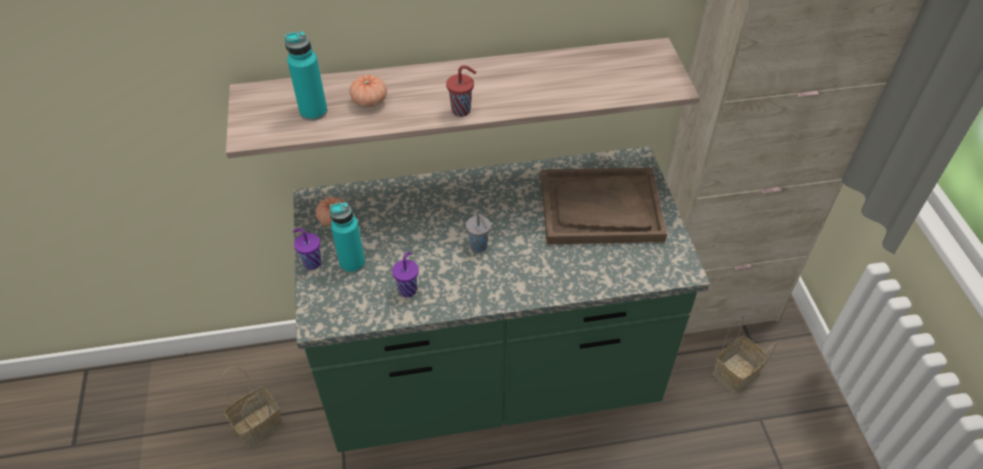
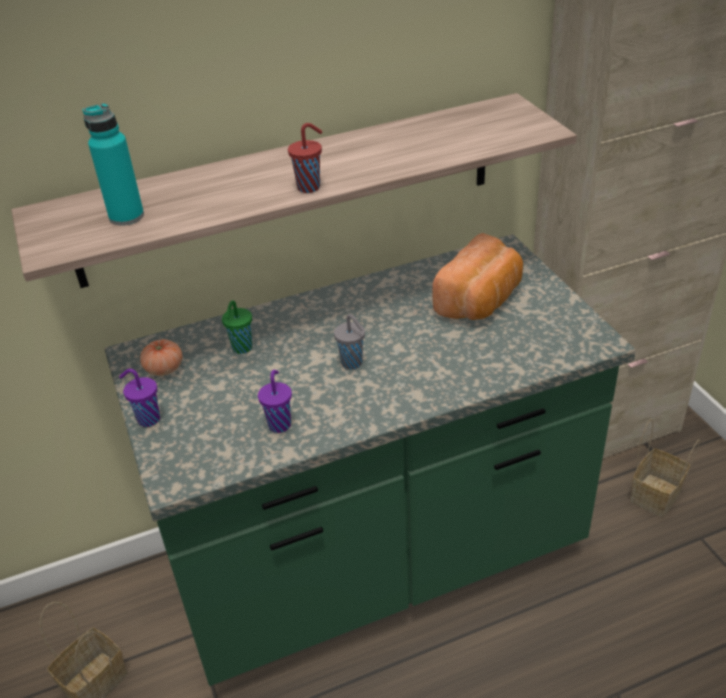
camera: 10 degrees left, 10 degrees down
turquoise bottle [329,202,365,273] -> none
tomato [350,75,387,108] -> none
brown tray [541,168,667,244] -> bread [432,233,523,320]
none -> green cup [222,300,252,354]

